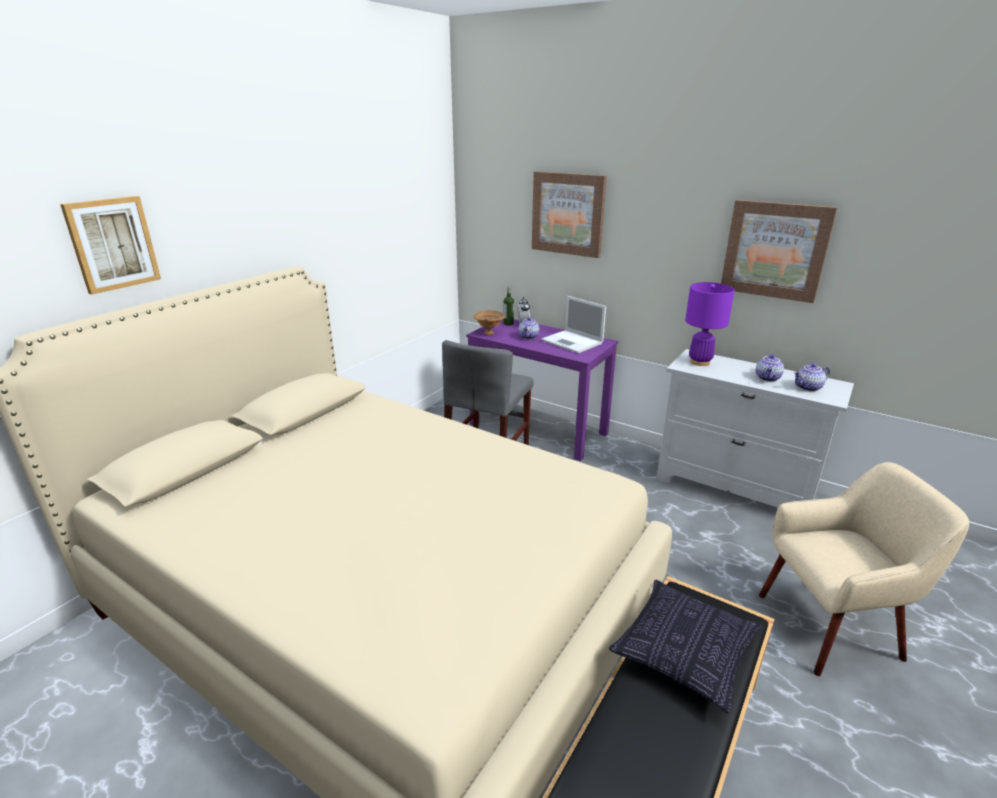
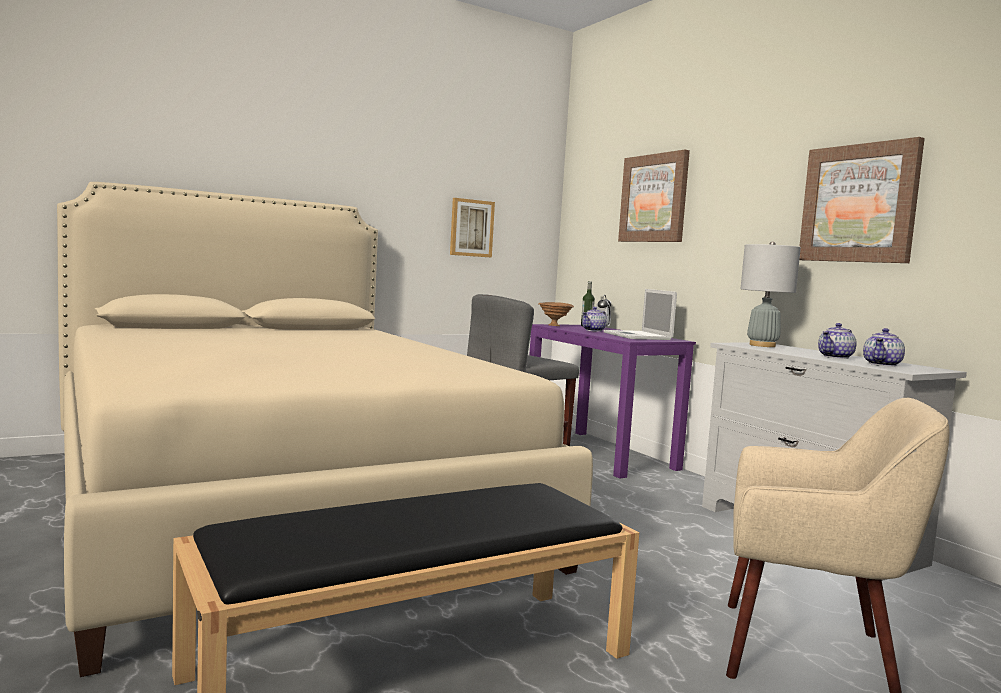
camera: 25 degrees right, 20 degrees down
picture [60,196,161,295] -> picture moved to [450,198,495,257]
pillow [609,580,762,713] -> none
purple table lamp [685,282,735,366] -> grey table lamp [741,241,801,347]
teapot [794,363,830,392] -> teapot turned 60 degrees counterclockwise [863,328,905,367]

